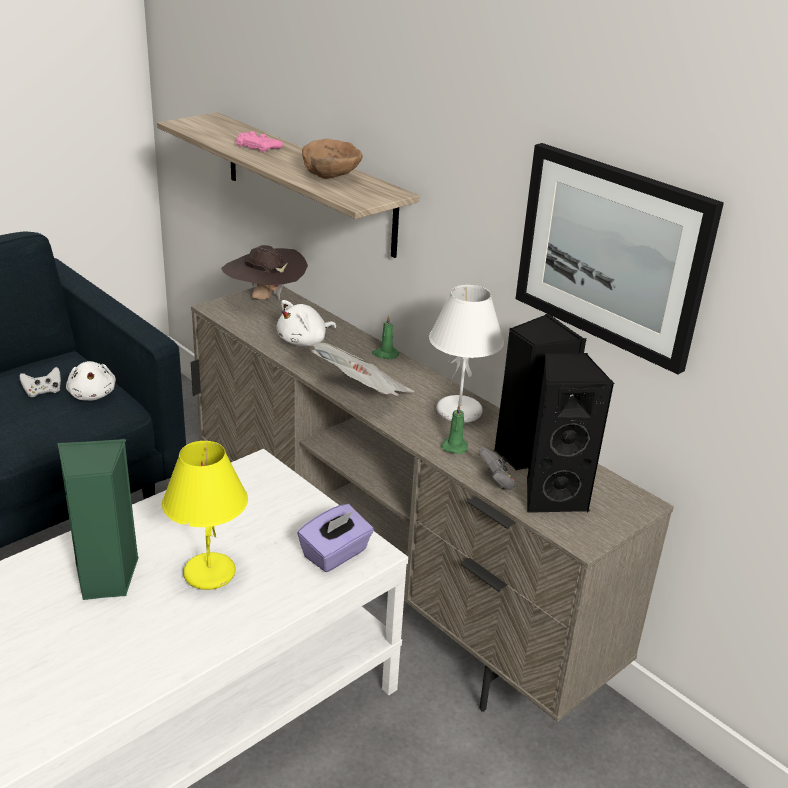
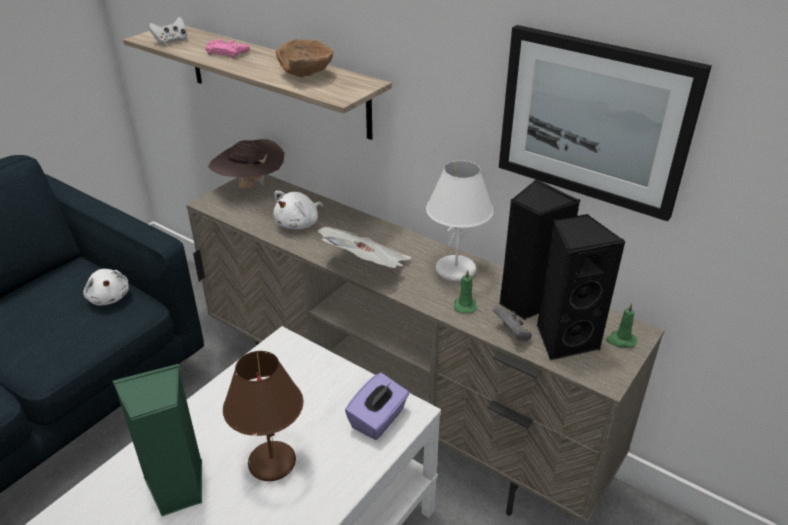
camera: 10 degrees left, 5 degrees up
white game controller [20,367,61,397] -> white game controller moved to [148,17,187,45]
yellow table lamp [162,441,248,590] -> brown table lamp [223,351,303,481]
green candle [372,315,399,359] -> green candle moved to [606,303,637,348]

